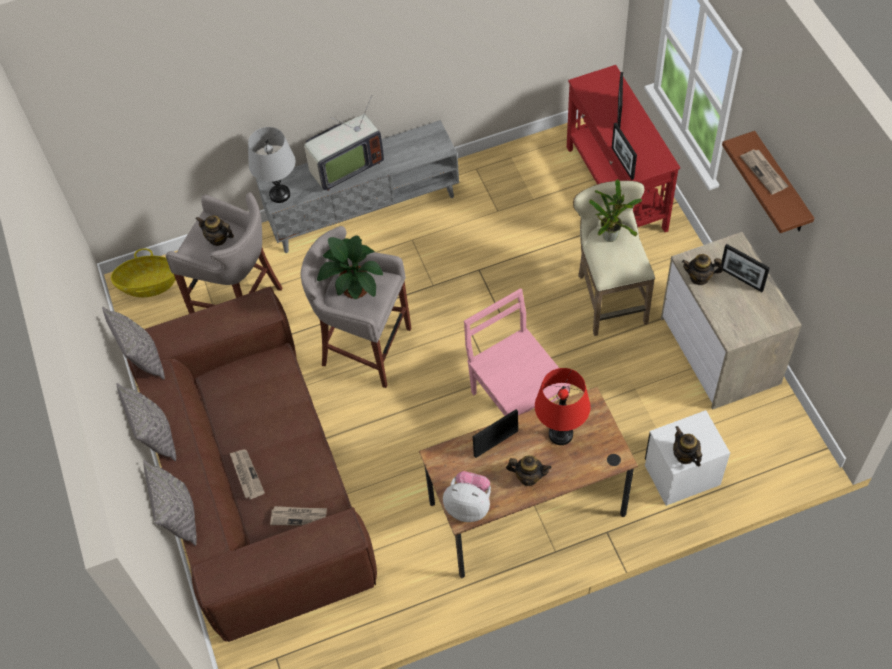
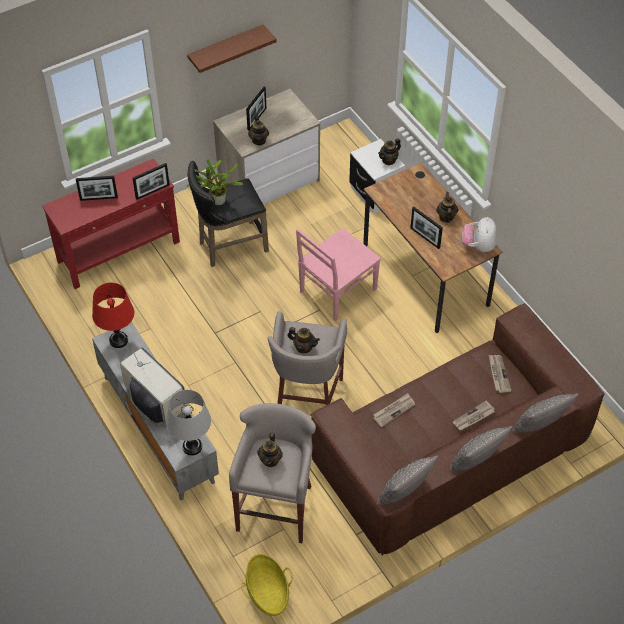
camera: 105 degrees left, 5 degrees down
potted plant [317,235,383,299] -> teapot [287,327,320,353]
red table lamp [535,368,590,445] -> red table lamp moved to [92,283,134,348]
beige stool [573,181,655,336] -> black stool [188,161,269,267]
newspaper [740,149,788,194] -> newspaper moved to [374,393,415,427]

